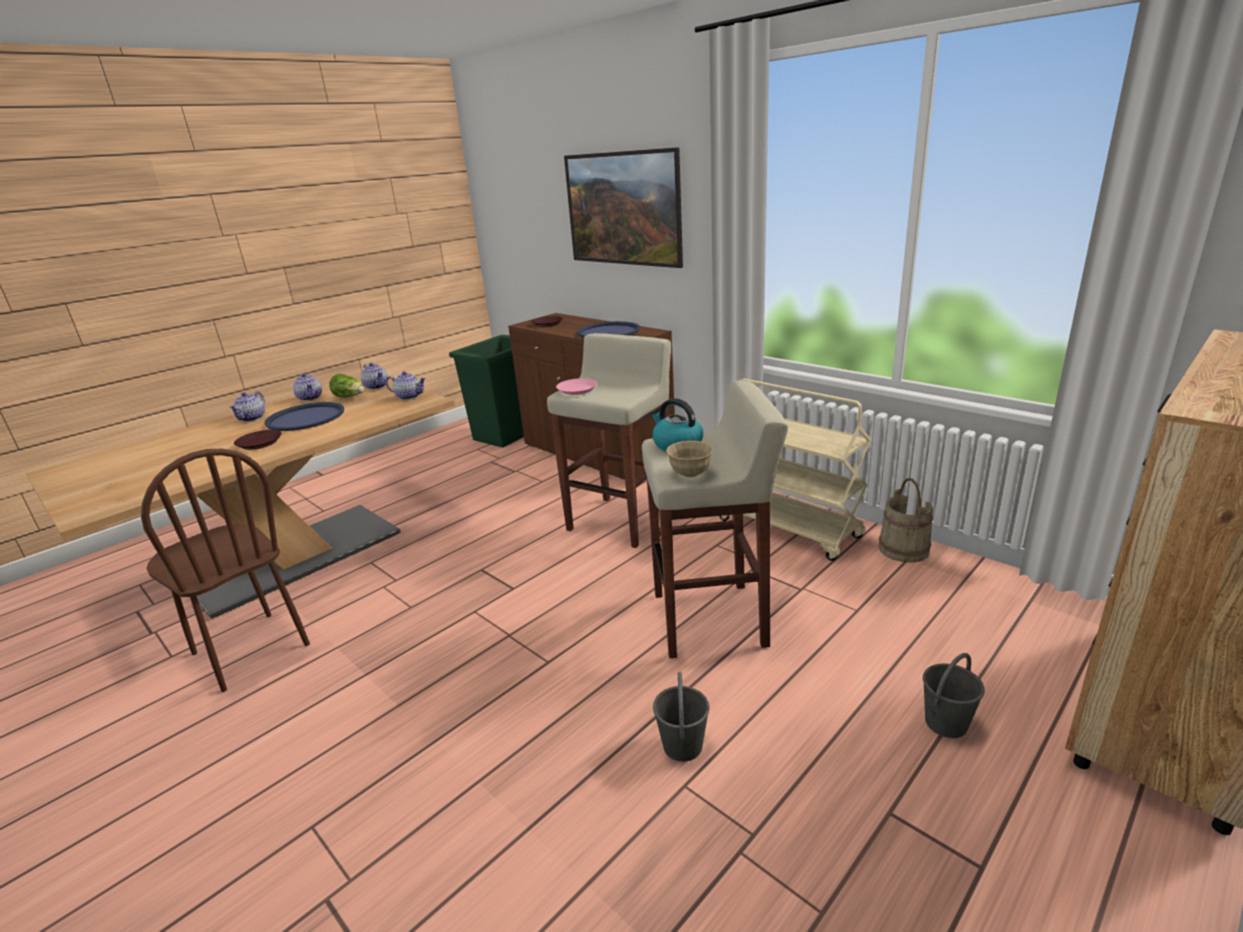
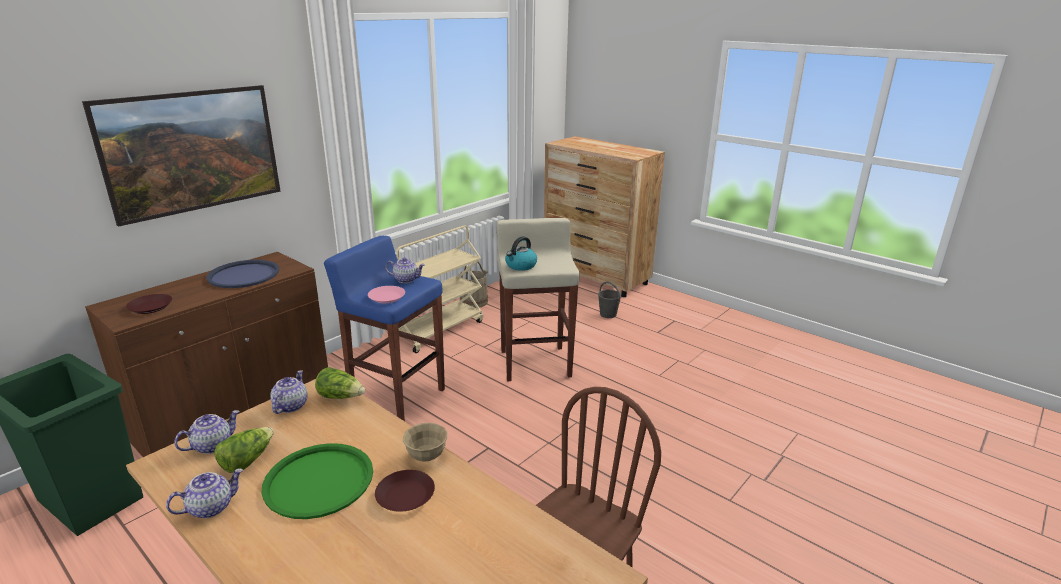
camera: 95 degrees left, 0 degrees up
teapot [229,391,265,422] -> teapot moved to [385,257,425,283]
blue tray [264,402,344,431] -> green tray [262,443,373,519]
beige stool [547,333,671,548] -> blue stool [324,236,445,421]
grey bucket [653,672,709,762] -> none
beige bowl [666,441,714,477] -> beige bowl moved to [403,423,447,462]
none -> lettuce [315,367,365,399]

